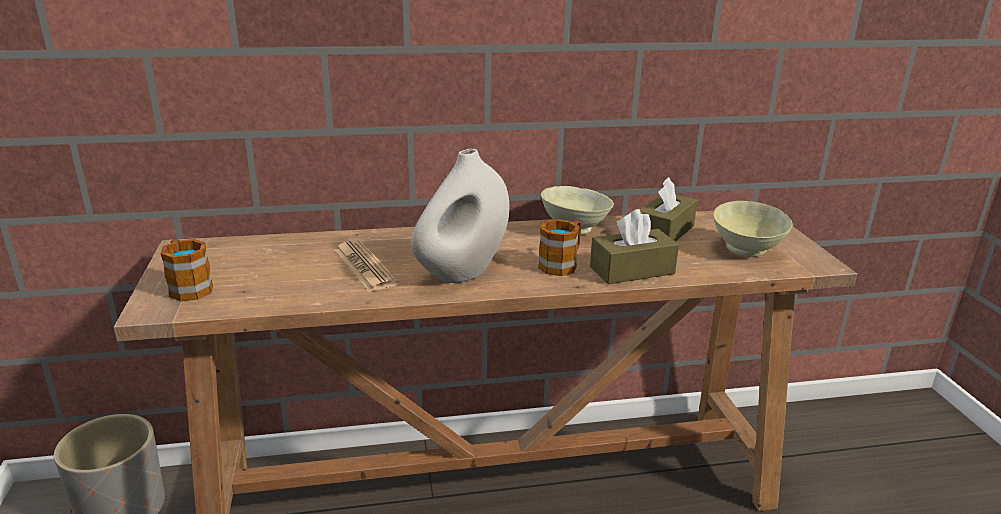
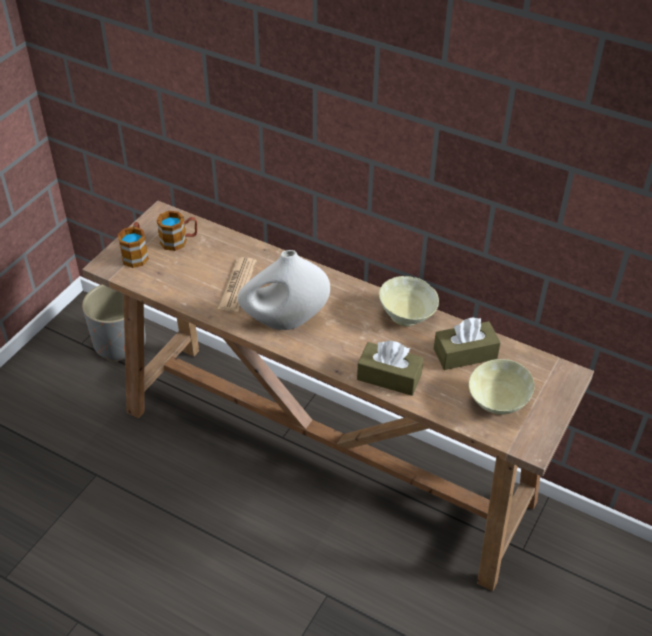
camera: 40 degrees right, 20 degrees up
mug [538,219,581,276] -> mug moved to [157,211,197,251]

